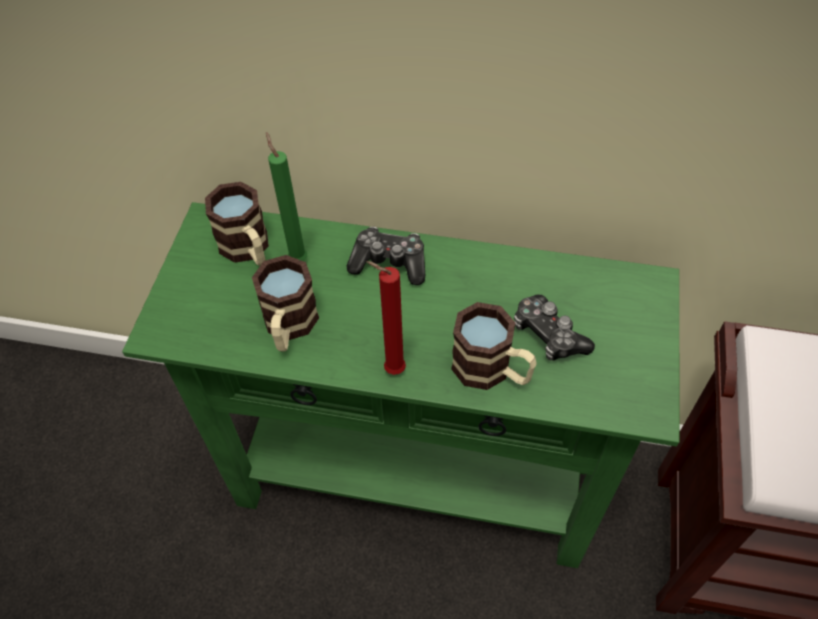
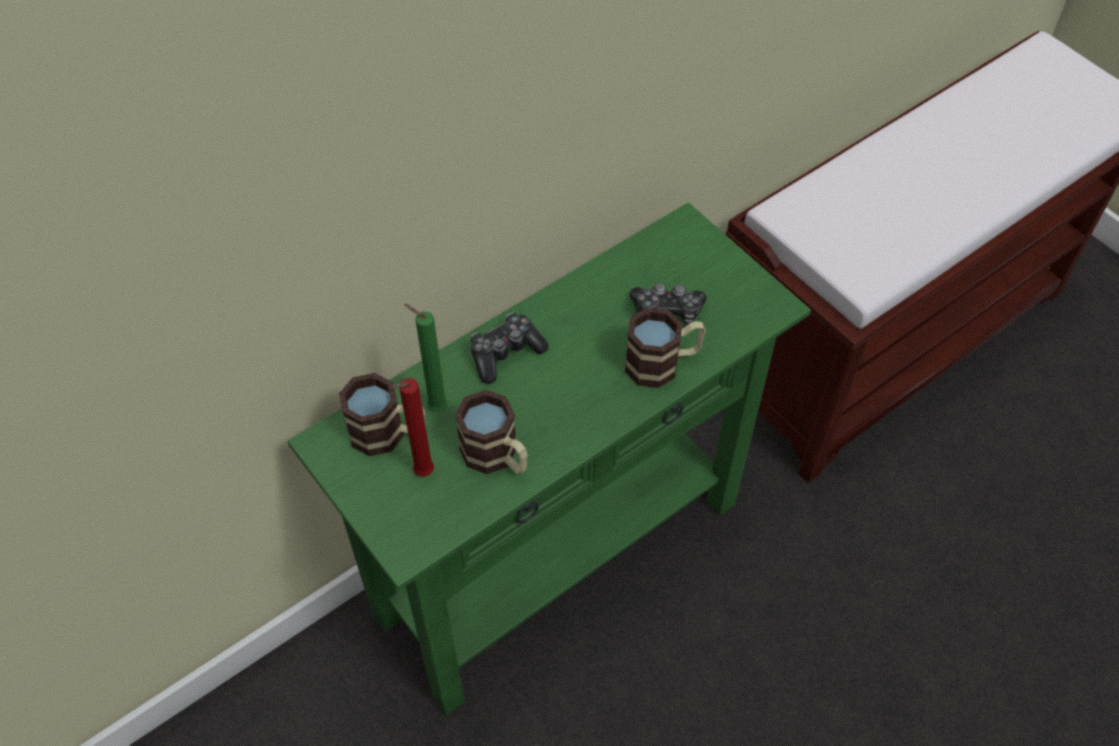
camera: 50 degrees left, 0 degrees up
red candle [366,261,406,375] -> red candle moved to [392,378,434,477]

